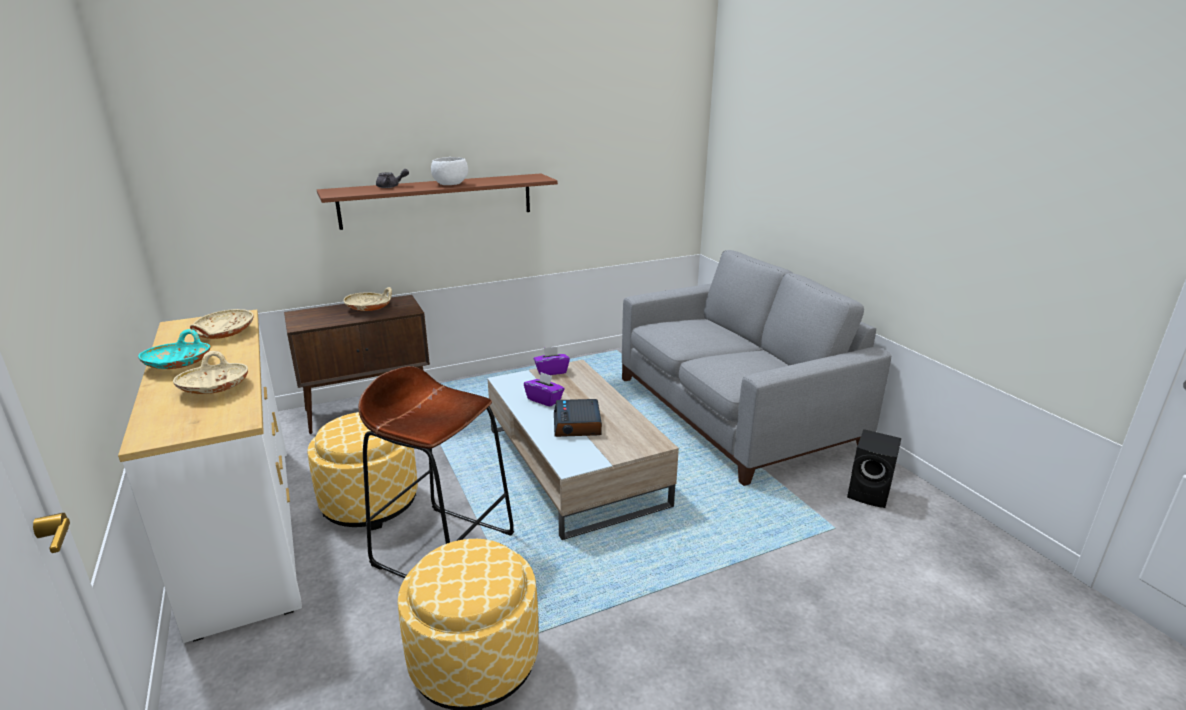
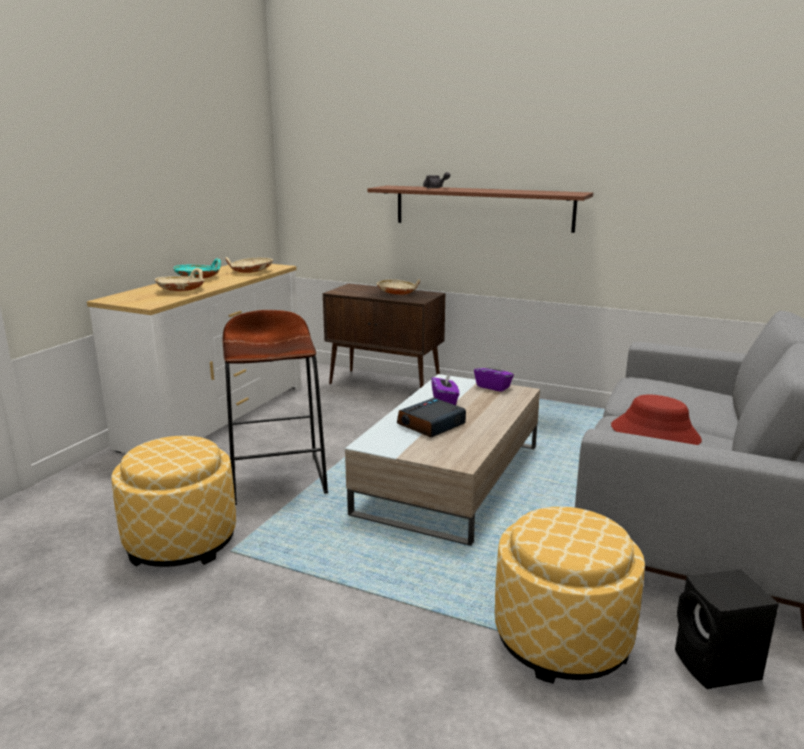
camera: 50 degrees right, 5 degrees down
ottoman [307,412,418,530] -> ottoman moved to [495,507,645,684]
white bowl [431,157,468,185] -> none
none -> red hat [611,395,702,445]

